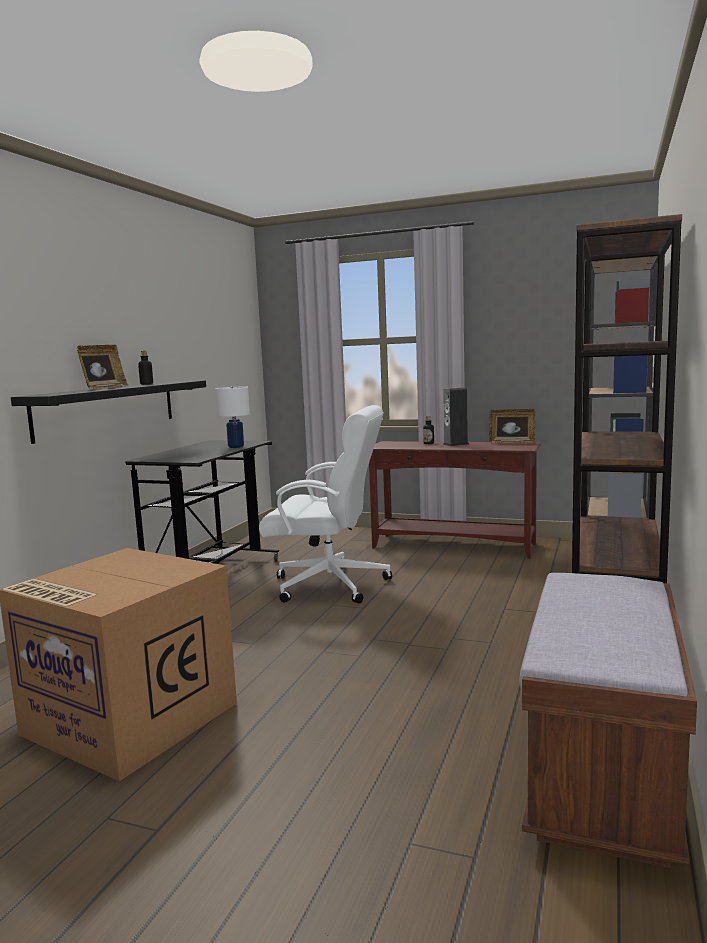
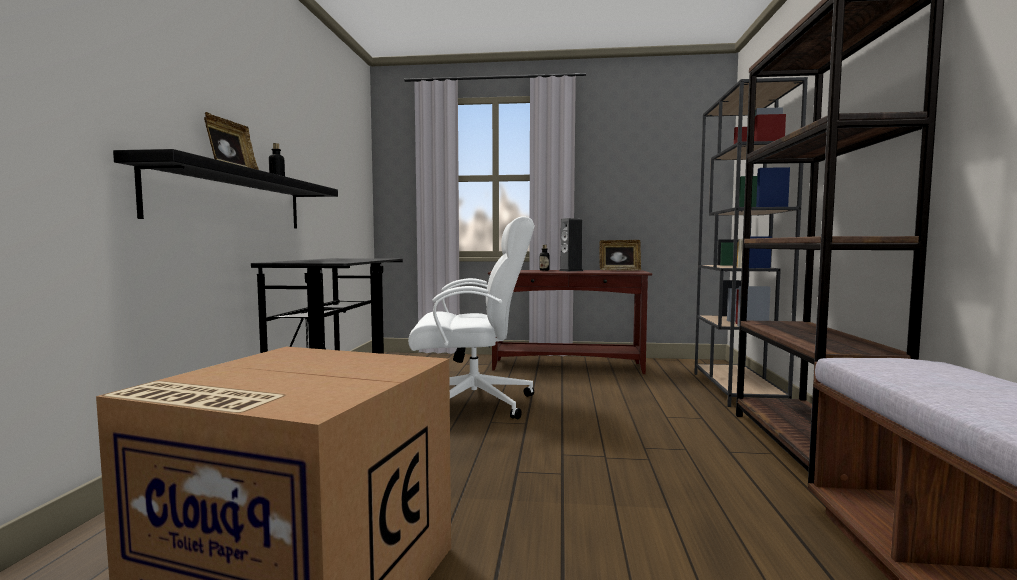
camera: 15 degrees left, 5 degrees down
white table lamp [216,386,250,448] -> none

